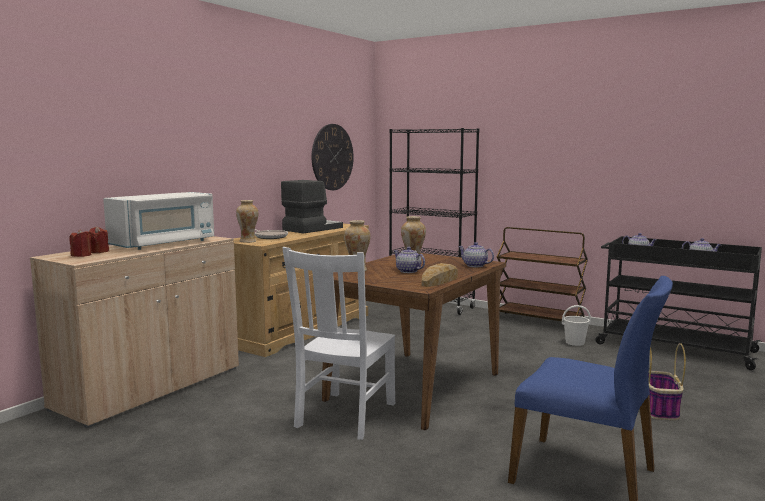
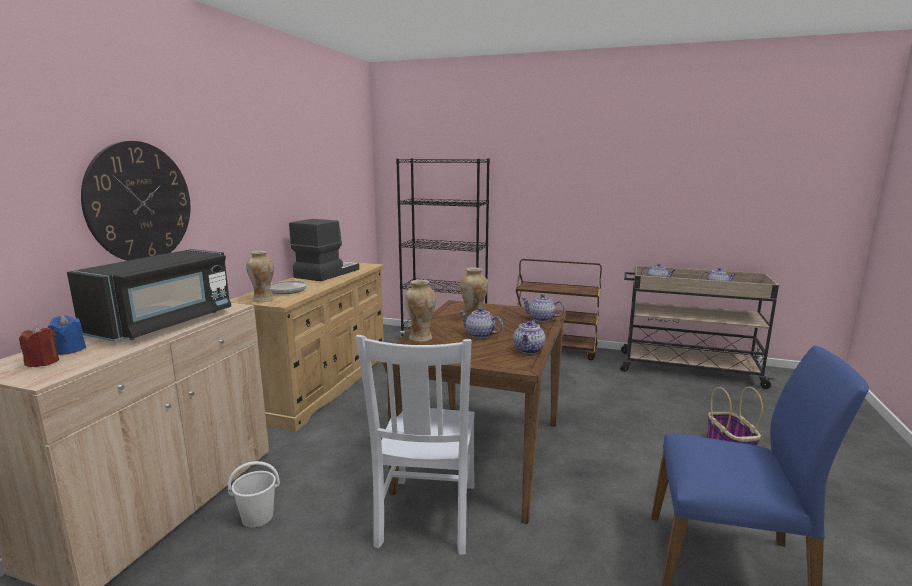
camera: 15 degrees left, 5 degrees up
red candle [89,226,109,253] -> blue candle [48,315,86,355]
white microwave [103,192,215,250] -> black microwave [67,249,231,342]
wall clock [312,124,354,190] -> wall clock moved to [81,141,190,261]
bread [422,263,458,287] -> teapot [513,320,546,354]
white bucket [562,305,591,346] -> white bucket moved to [228,461,280,527]
black cart [595,236,762,370] -> beige cart [620,265,779,389]

